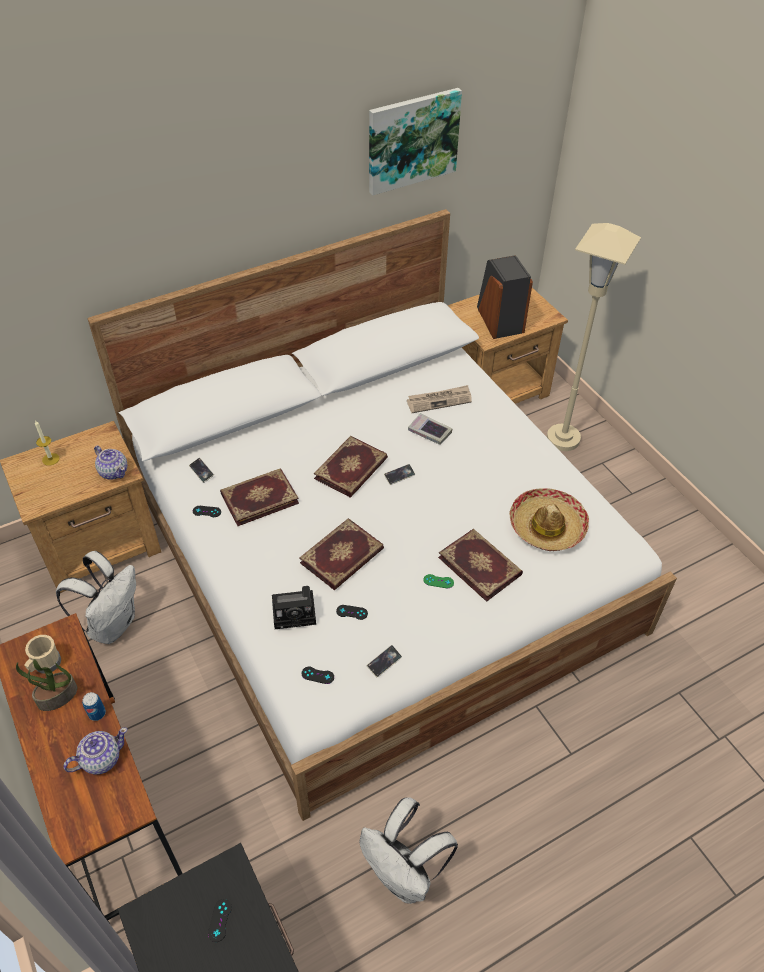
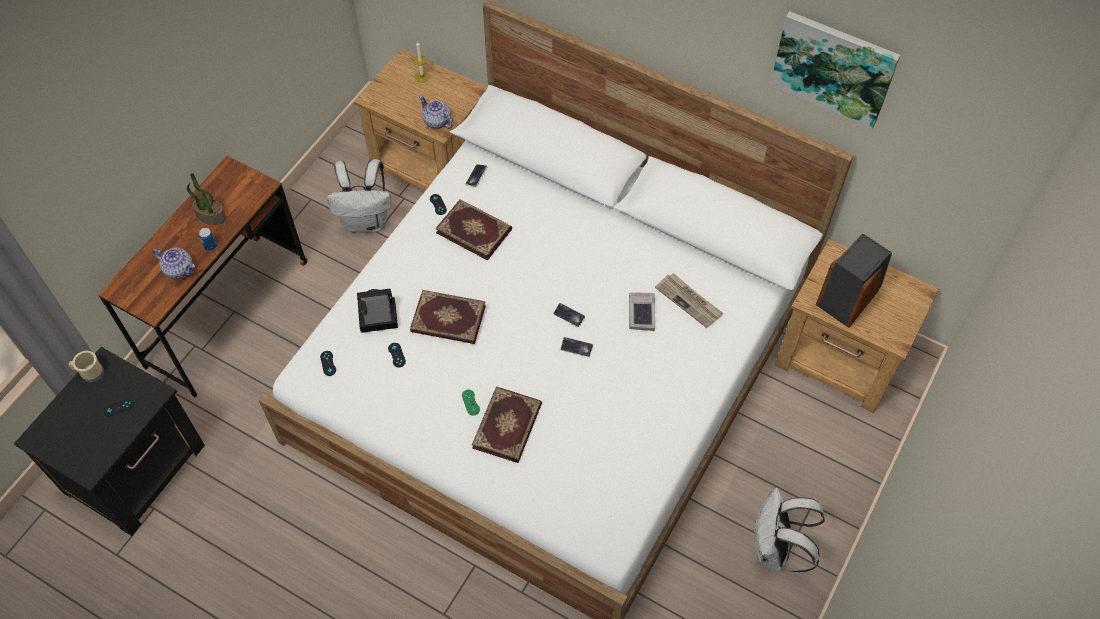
camera: 60 degrees right, 10 degrees up
beige mug [24,635,61,674] -> beige mug moved to [69,351,104,383]
teapot [94,446,128,479] -> teapot turned 120 degrees clockwise [419,96,454,129]
camera [272,586,316,629] -> camera turned 120 degrees clockwise [357,289,398,333]
book [314,436,388,498] -> none
white backpack [359,797,458,904] -> white backpack moved to [752,487,825,572]
phone [367,645,402,678] -> phone moved to [560,337,593,357]
hat [509,488,589,551] -> none
beige floor lamp [547,223,641,451] -> none

